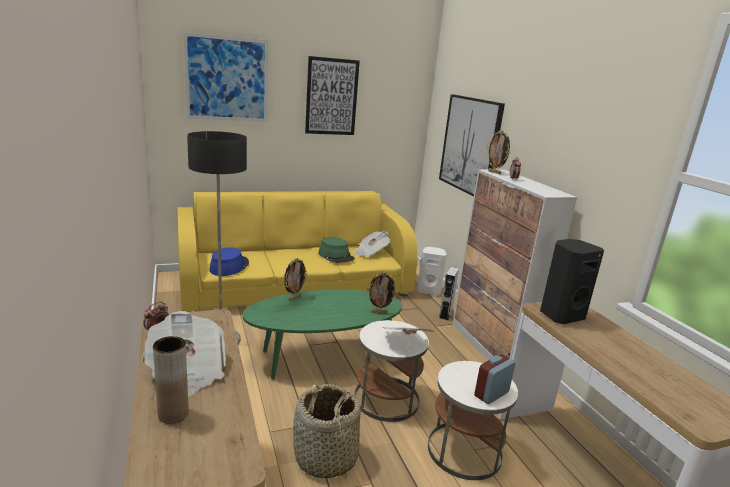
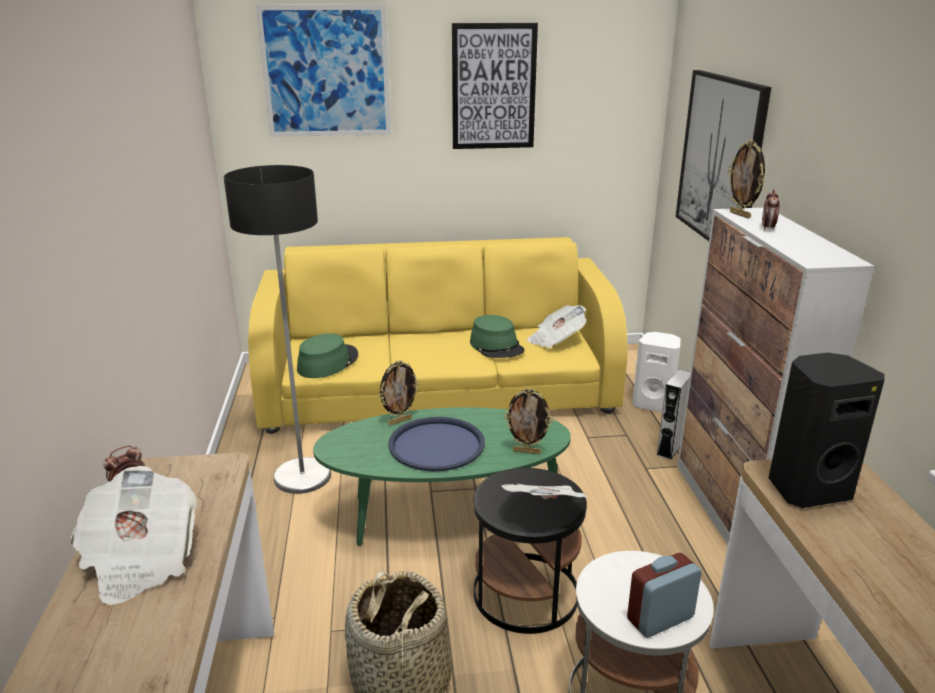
camera: 15 degrees right, 5 degrees up
brown vase [153,336,189,424] -> none
blue hat [209,248,249,276] -> green hat [297,333,358,378]
white side table [354,320,429,422] -> black side table [473,468,587,634]
none -> blue tray [388,417,485,471]

